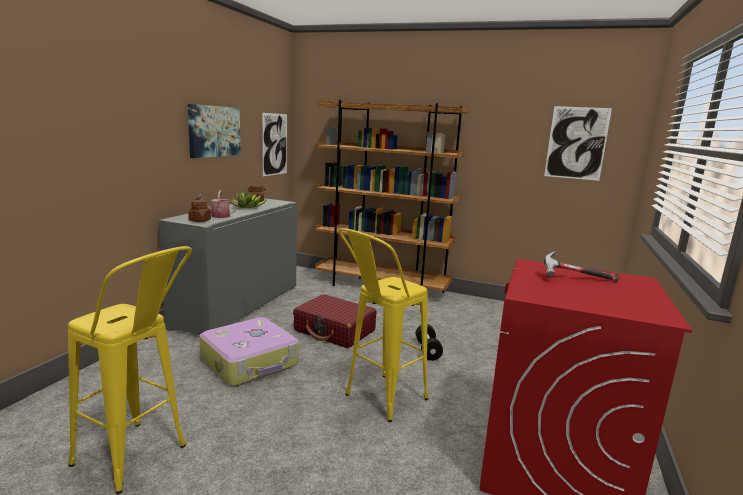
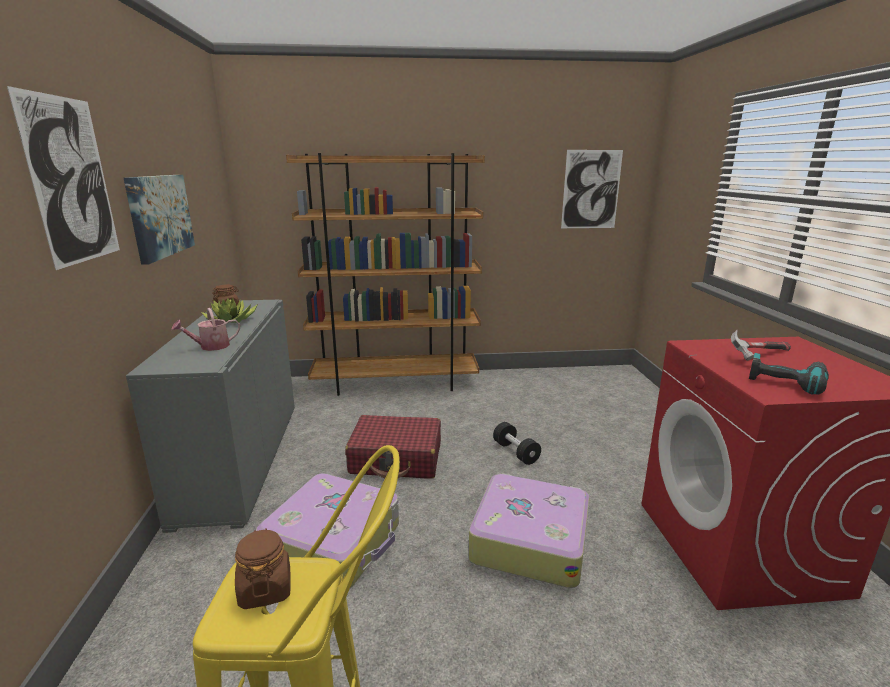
camera: 25 degrees left, 5 degrees up
brown jar [188,200,211,222] -> brown jar moved to [235,528,290,609]
picture [262,113,287,176] -> picture moved to [7,86,120,270]
yellow stool [338,228,428,422] -> suitcase [469,473,590,588]
none -> power drill [749,353,829,395]

